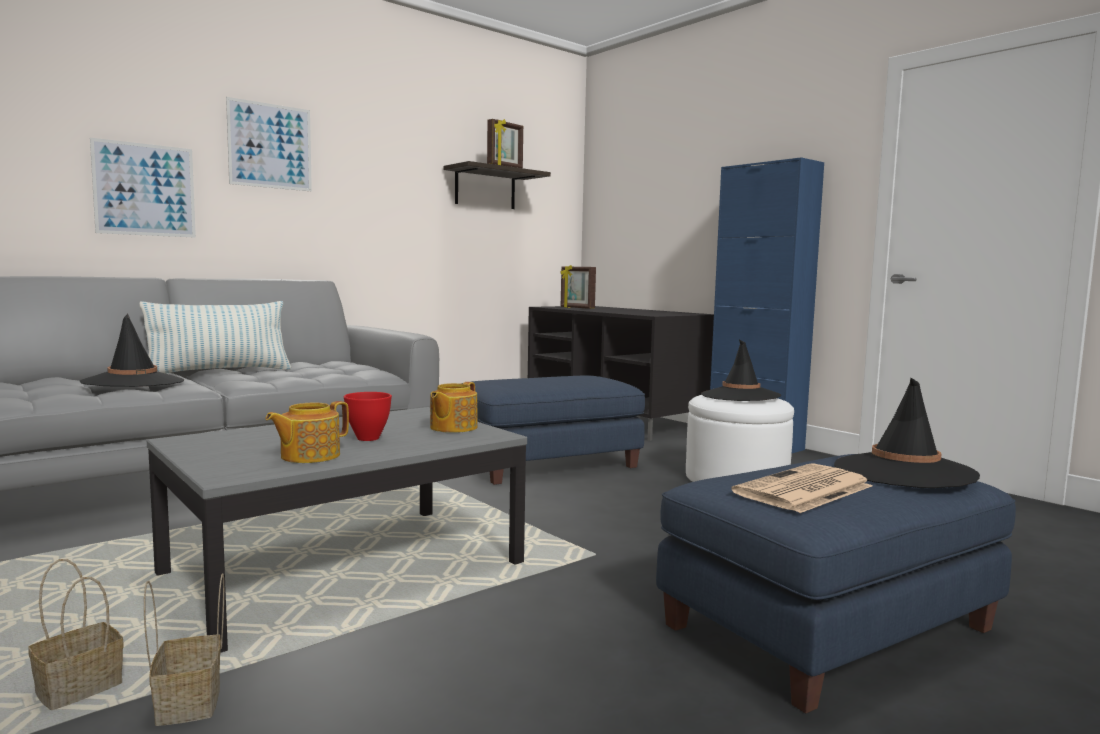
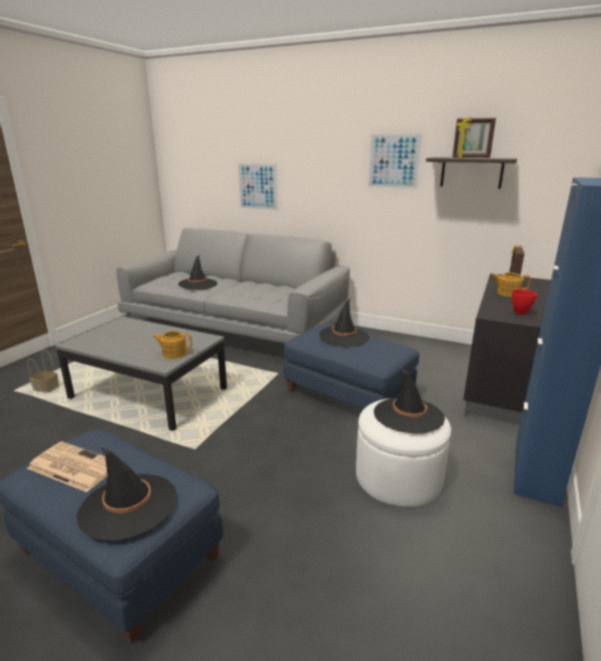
camera: 65 degrees right, 15 degrees up
pillow [139,301,291,374] -> none
basket [144,573,224,726] -> none
picture [226,97,312,191] -> picture moved to [368,134,422,189]
teapot [265,401,349,463] -> teapot moved to [492,273,530,297]
red bowl [344,392,392,441] -> red bowl moved to [512,289,537,315]
none -> black hat [319,299,369,347]

